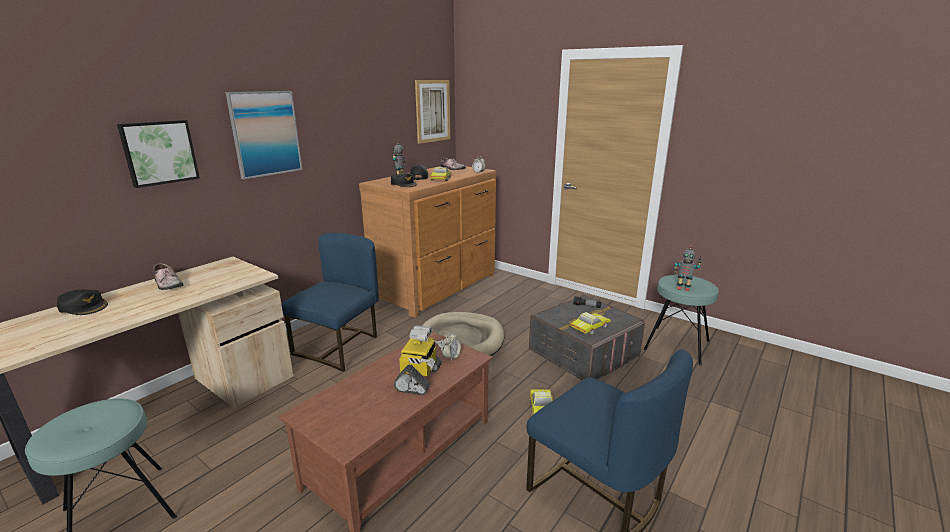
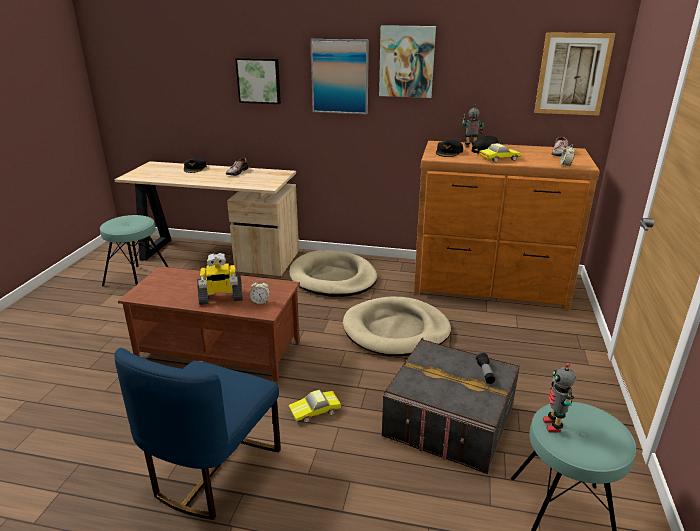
camera: 65 degrees right, 5 degrees up
blue chair [282,233,379,372] -> beige dog bed [289,250,377,297]
toy car [570,312,611,335] -> none
none -> picture [379,25,436,98]

